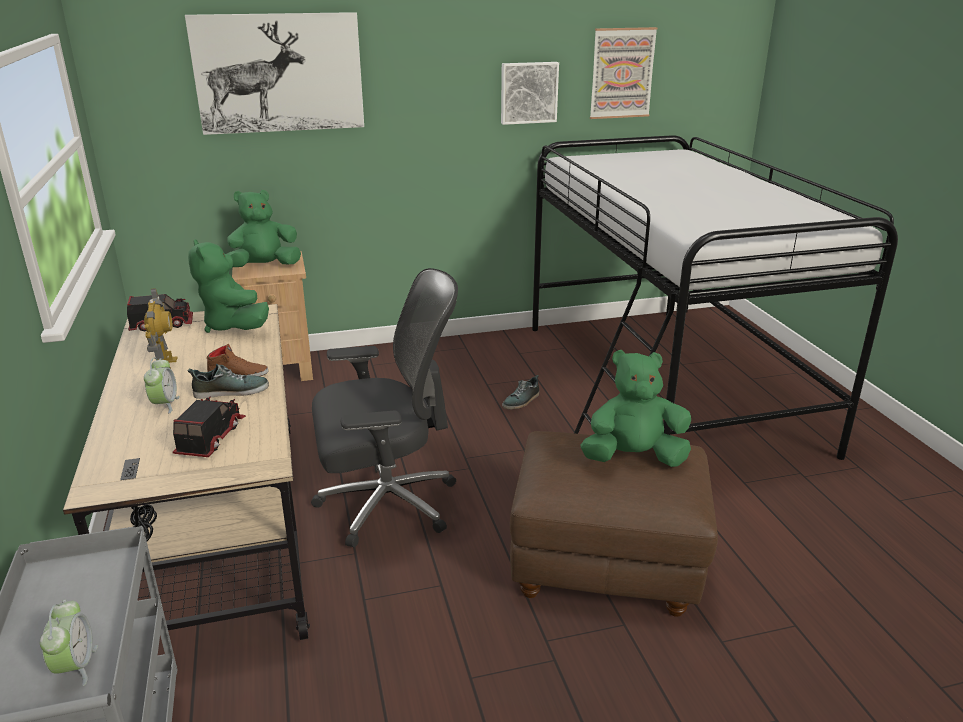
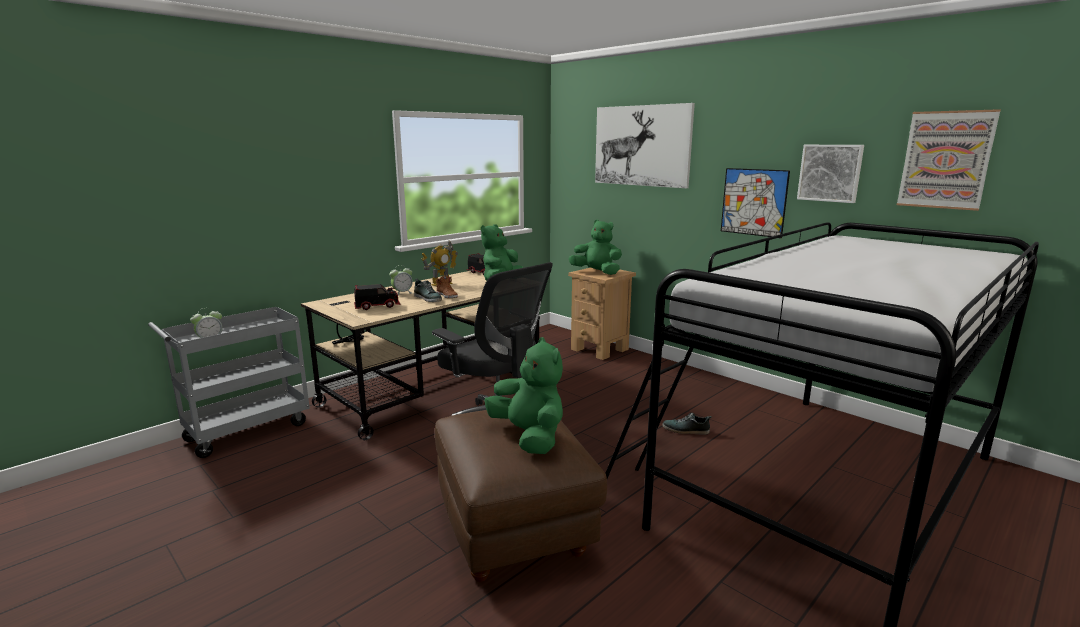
camera: 60 degrees right, 10 degrees down
none -> picture [721,168,790,238]

